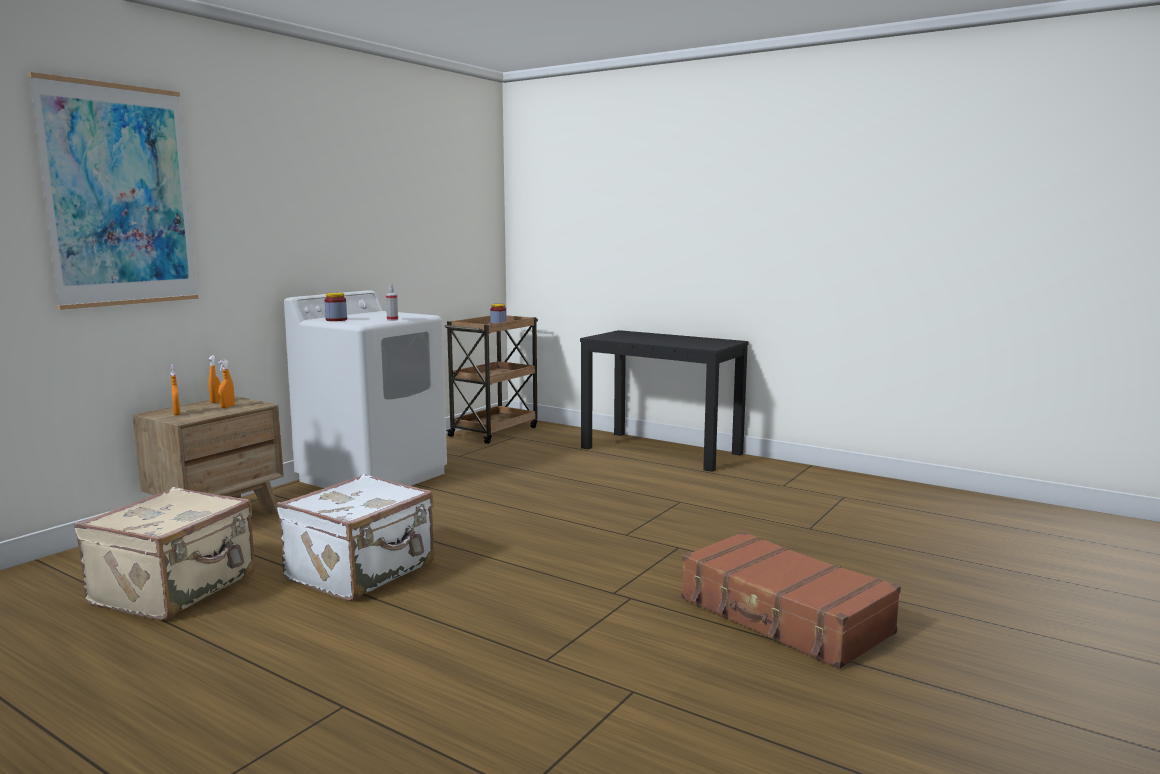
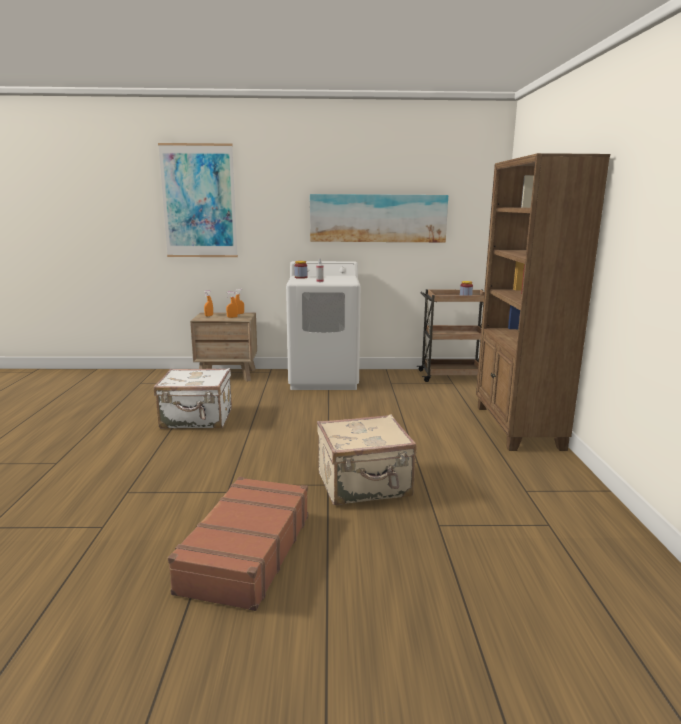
camera: 55 degrees right, 5 degrees up
beige suitcase [74,487,255,620] -> beige suitcase moved to [317,414,417,505]
black console table [580,330,749,472] -> brown bookcase [476,153,610,451]
none -> picture [310,194,448,242]

